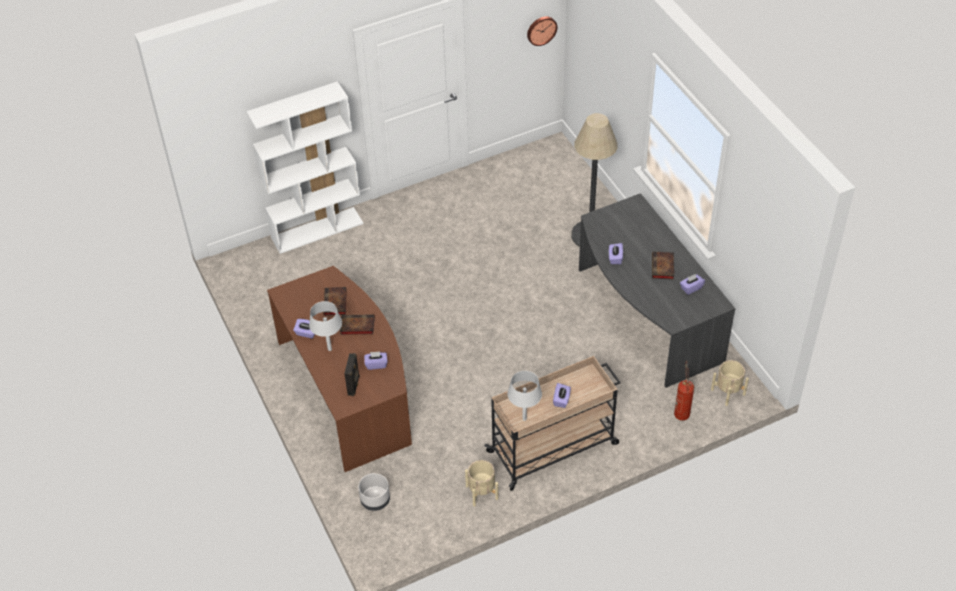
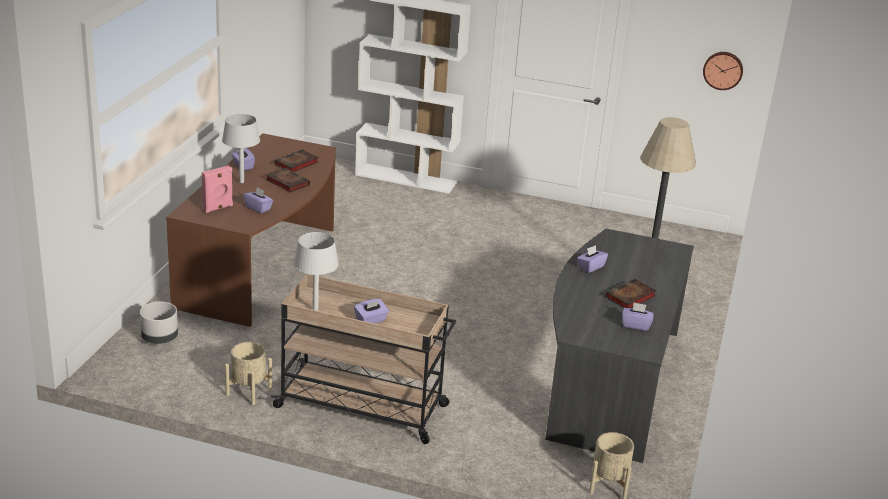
camera: 40 degrees right, 20 degrees down
black speaker [344,353,360,396] -> pink speaker [202,166,233,213]
fire extinguisher [674,360,694,421] -> none

